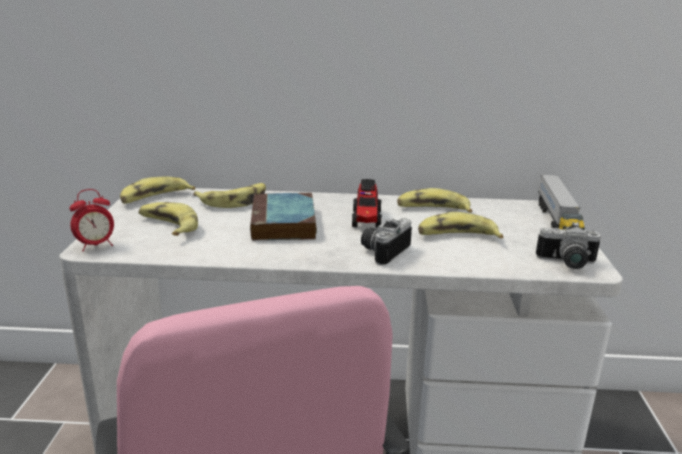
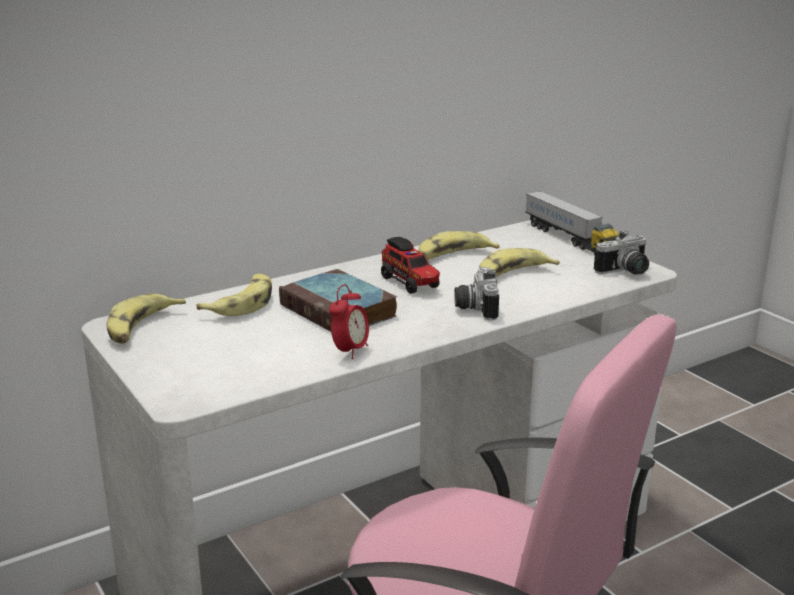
camera: 35 degrees left, 0 degrees up
alarm clock [70,189,114,251] -> alarm clock moved to [329,284,369,359]
banana [139,202,198,236] -> none

